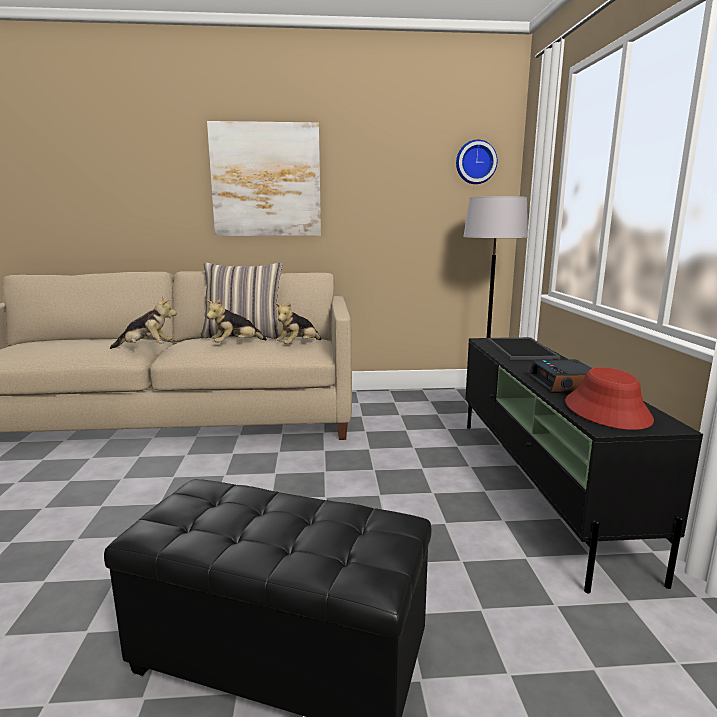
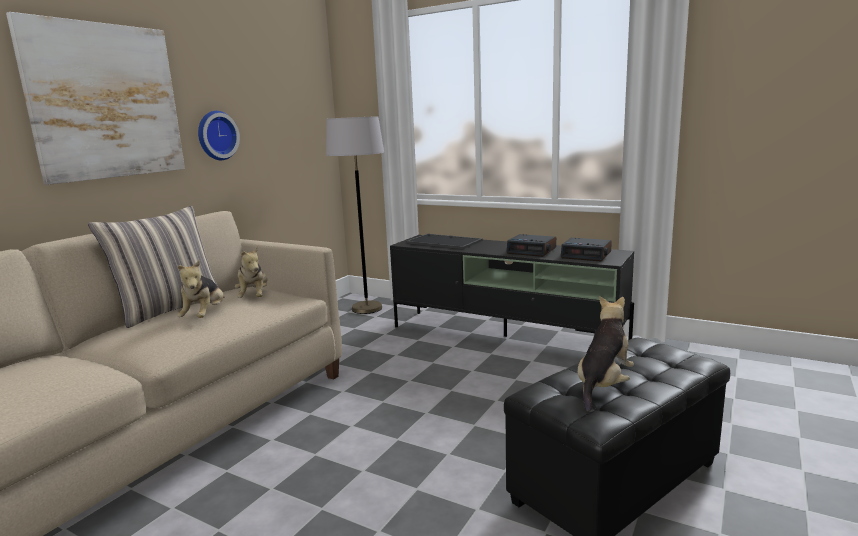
camera: 55 degrees left, 0 degrees up
plush toy [110,297,177,349] -> plush toy moved to [577,296,634,412]
wall clock [456,140,497,184] -> wall clock moved to [198,111,240,160]
red hat [565,367,654,430] -> alarm clock [561,238,612,261]

